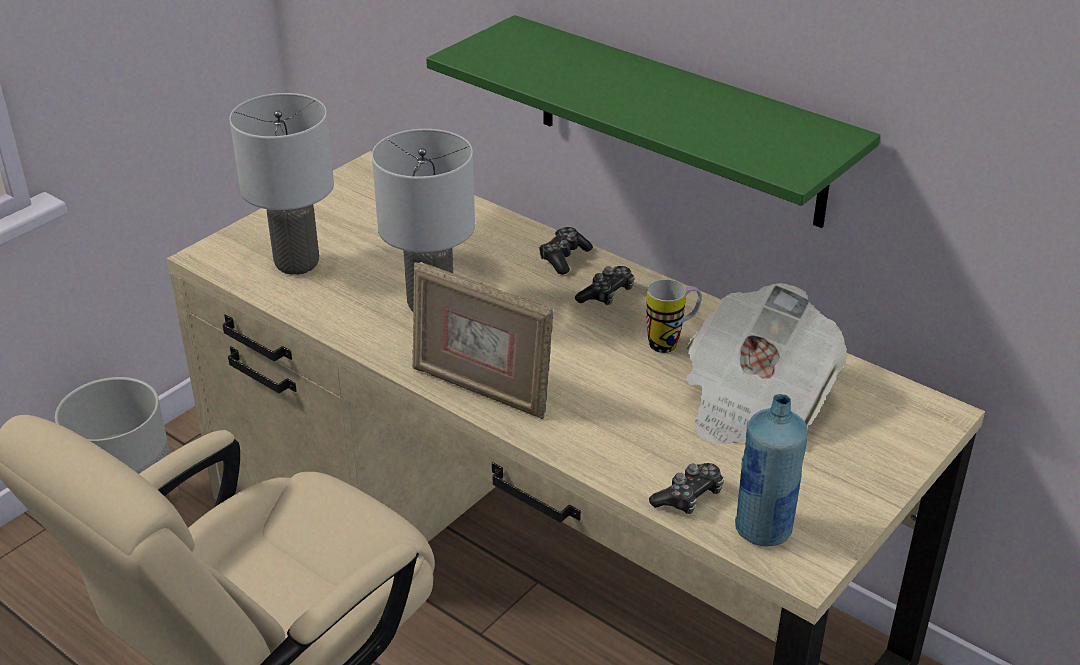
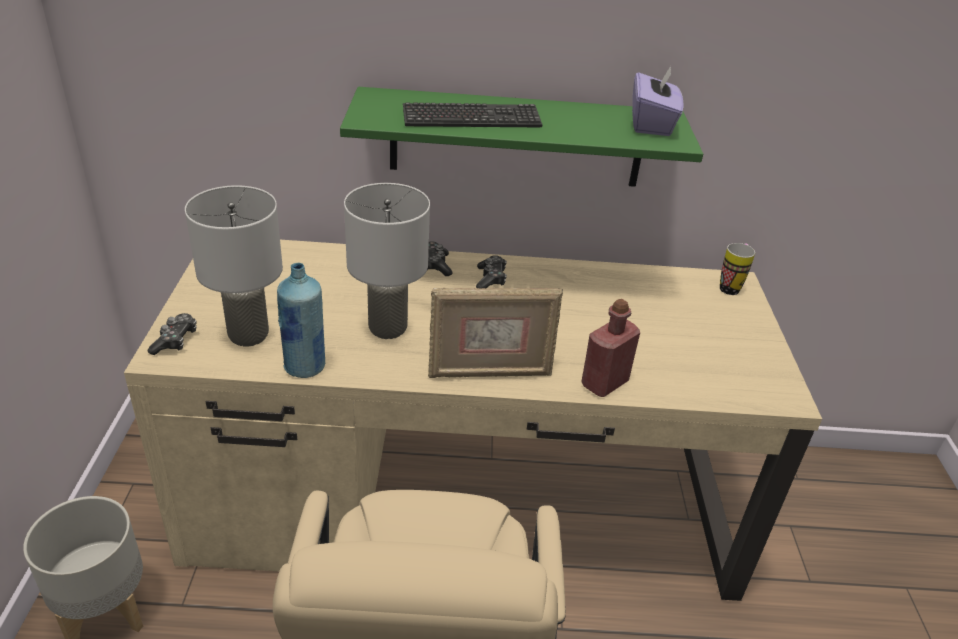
camera: 40 degrees left, 0 degrees up
mug [646,279,702,353] -> mug moved to [720,243,755,295]
game controller [649,463,724,514] -> game controller moved to [147,313,197,355]
newspaper [686,283,847,444] -> none
blue bottle [735,394,808,547] -> blue bottle moved to [277,262,325,378]
none -> keyboard [403,103,542,127]
none -> red bottle [581,299,640,397]
none -> purple tissue box [632,64,684,136]

